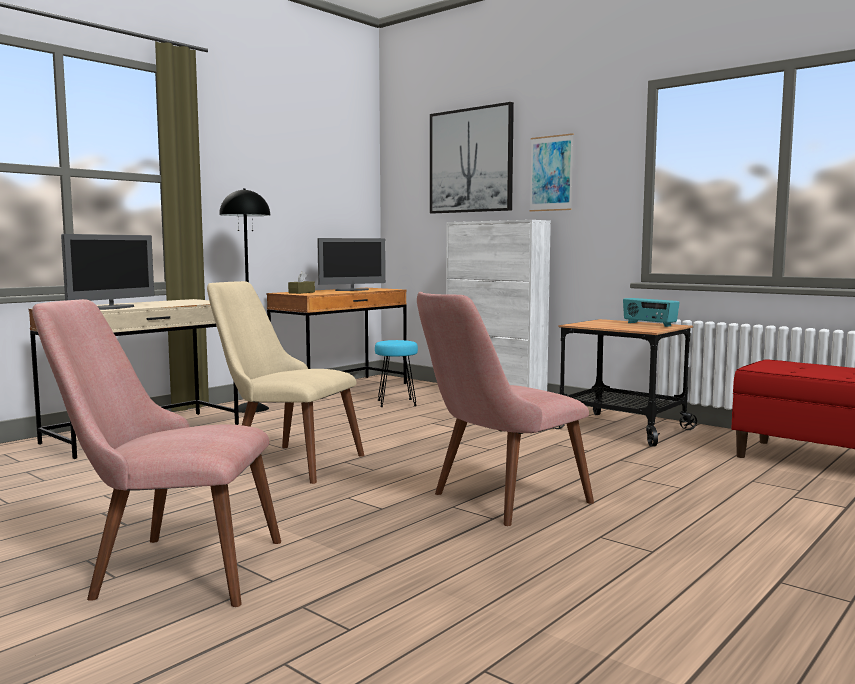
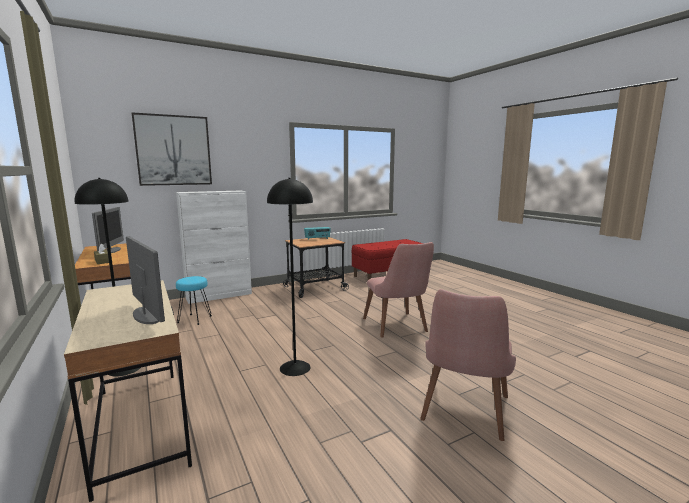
camera: 70 degrees left, 5 degrees up
beige chair [207,281,365,484] -> black floor lamp [267,178,313,376]
picture [530,133,574,212] -> none

